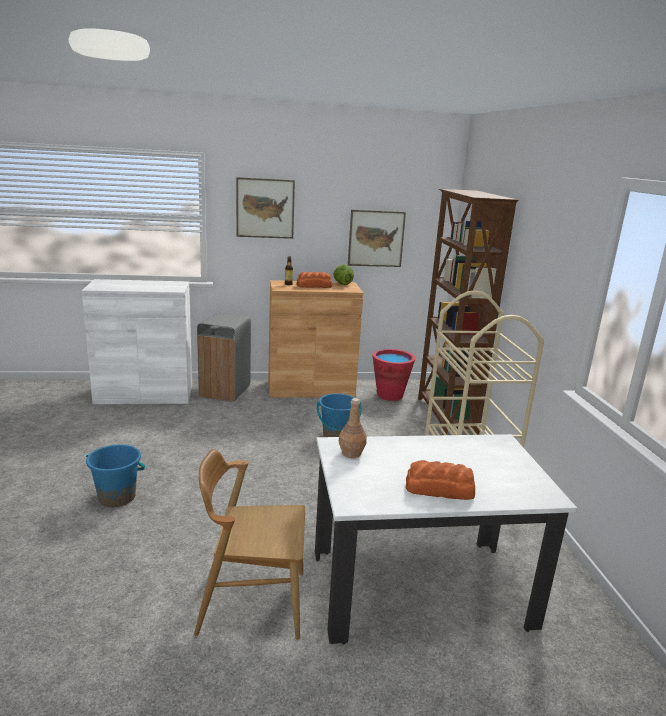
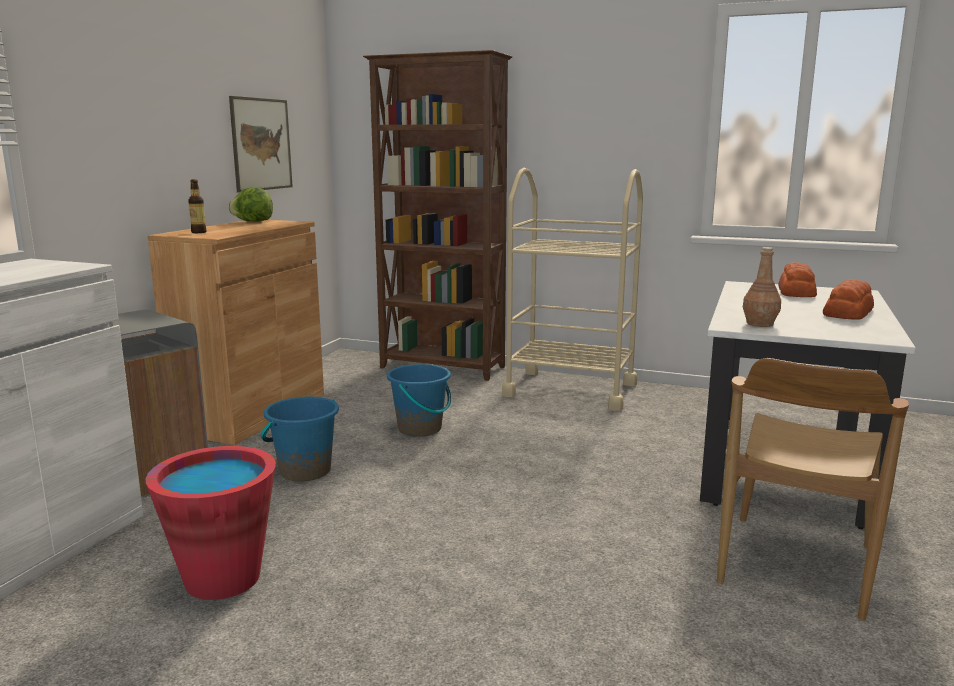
camera: 60 degrees left, 5 degrees down
blue bucket [86,444,145,507] -> blue bucket moved to [261,397,339,482]
picture [236,177,295,239] -> none
bread [297,272,332,288] -> bread moved to [778,262,817,297]
red bucket [372,349,416,401] -> red bucket moved to [146,446,276,600]

